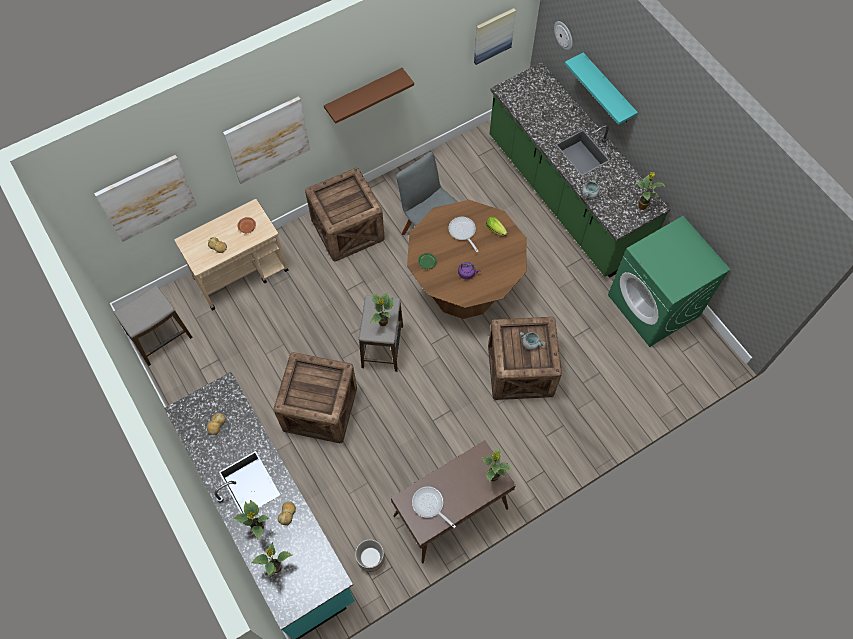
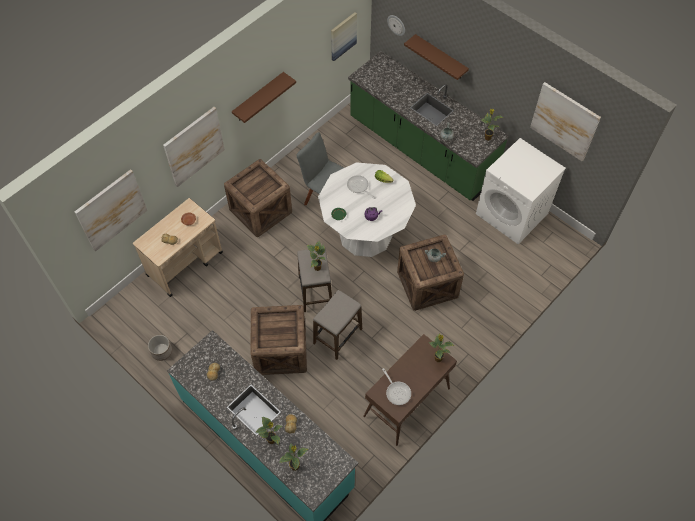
camera: 15 degrees left, 5 degrees down
stool [114,285,193,366] -> stool moved to [313,290,362,360]
planter [355,539,385,572] -> planter moved to [148,335,172,361]
brown dining table [407,200,527,319] -> white dining table [318,162,416,257]
frying pan [412,486,456,528] -> frying pan turned 150 degrees counterclockwise [382,368,411,405]
turquoise shelf [565,52,638,125] -> brown shelf [404,34,469,80]
green washing machine [608,216,731,347] -> white washing machine [476,138,566,244]
none -> picture [530,82,601,161]

